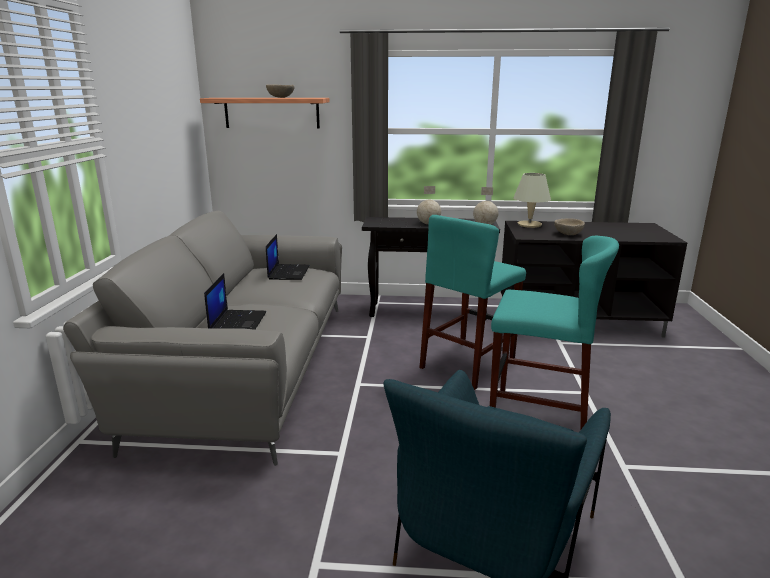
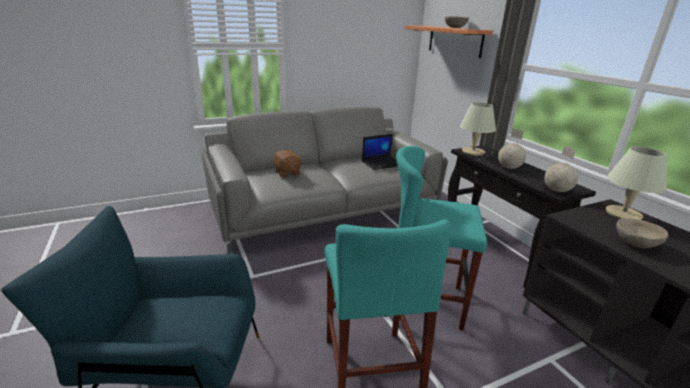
camera: 60 degrees right, 5 degrees up
laptop [204,273,267,330] -> brown plush toy [273,150,302,178]
none -> beige table lamp [460,103,496,156]

